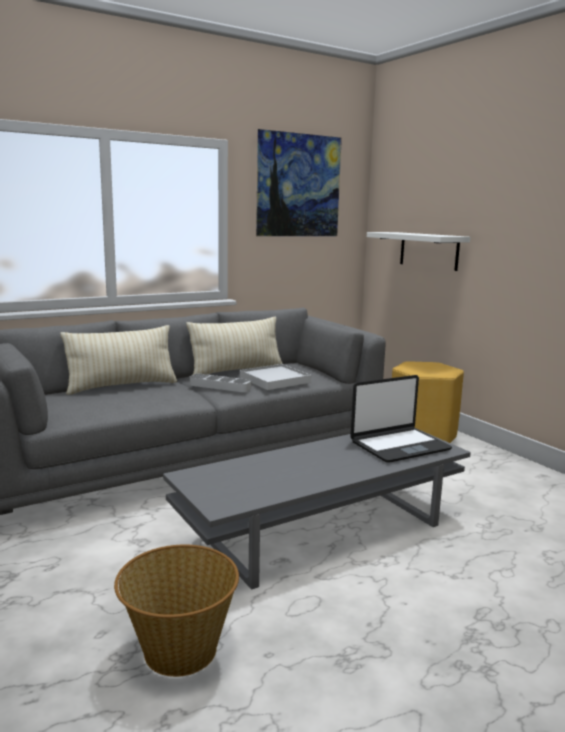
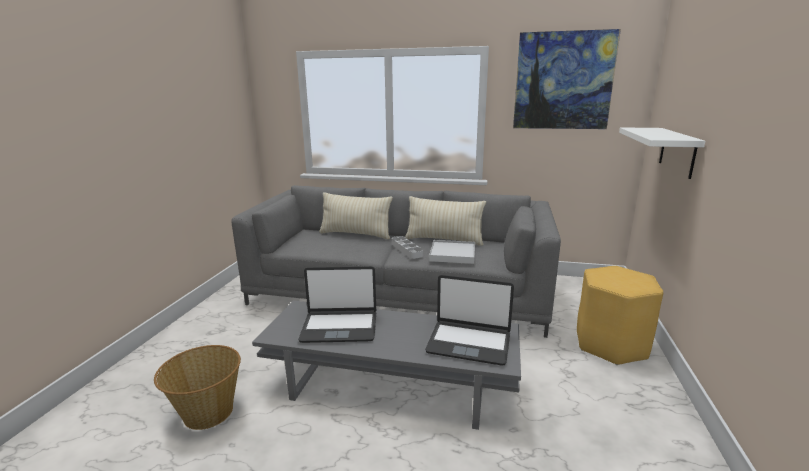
camera: 45 degrees right, 5 degrees up
none -> laptop [298,266,376,343]

